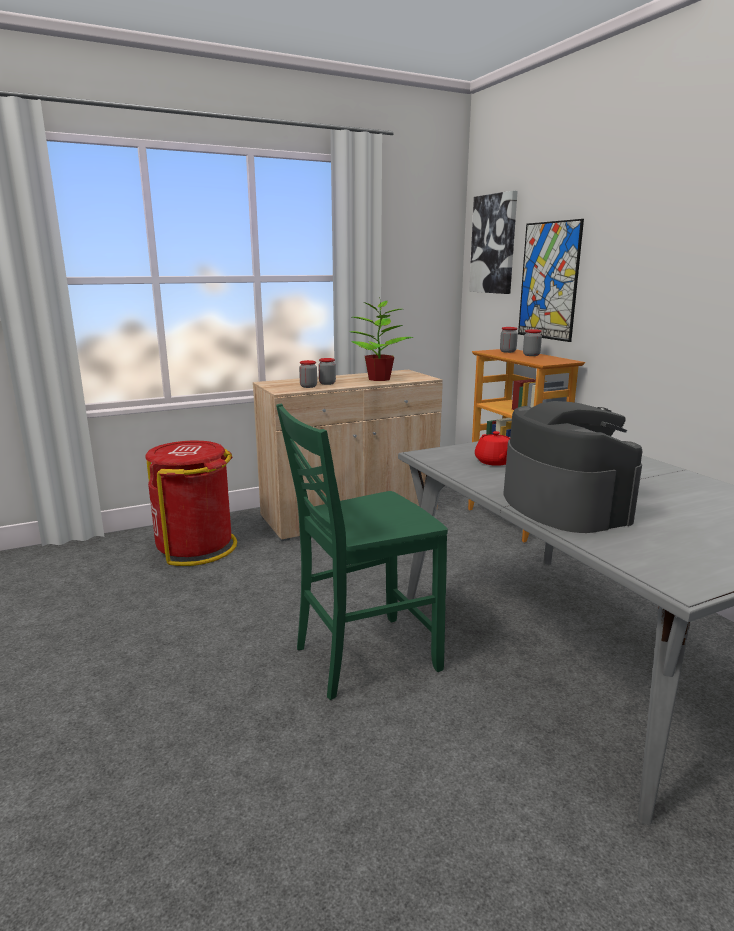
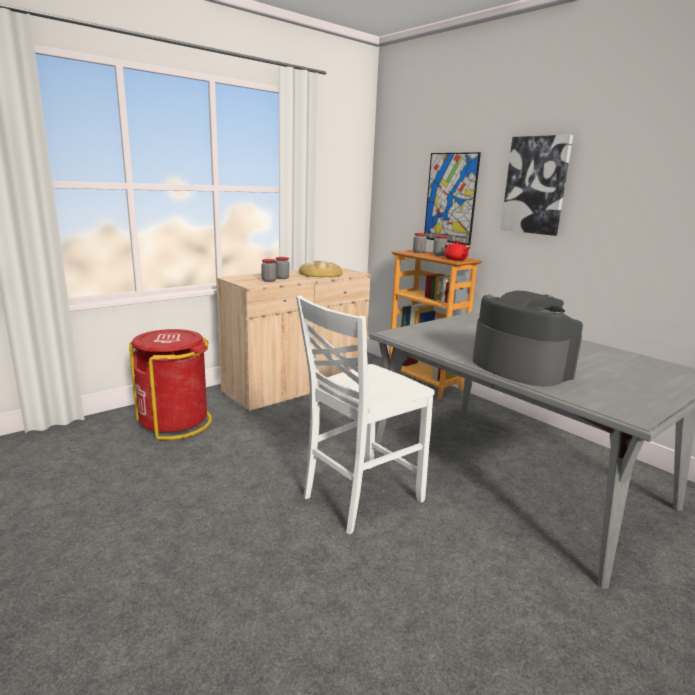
camera: 15 degrees left, 0 degrees up
green chair [276,403,448,700] -> white chair [296,295,435,534]
potted plant [350,297,413,381] -> bread [299,261,343,277]
picture [469,191,518,294] -> picture moved to [500,135,573,236]
red teapot [475,431,510,466] -> red teapot moved to [444,241,471,260]

